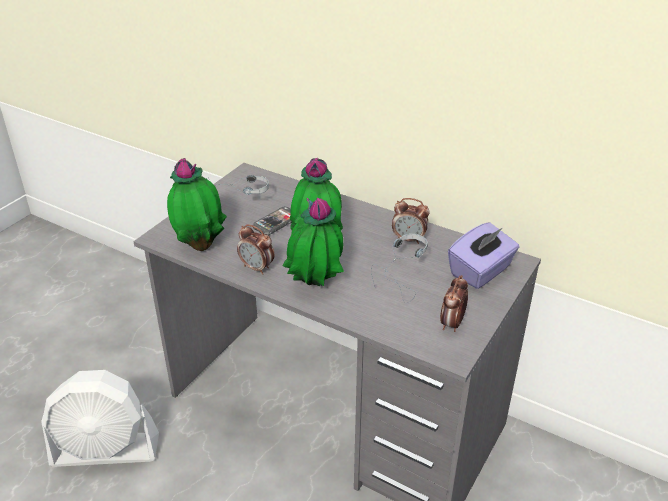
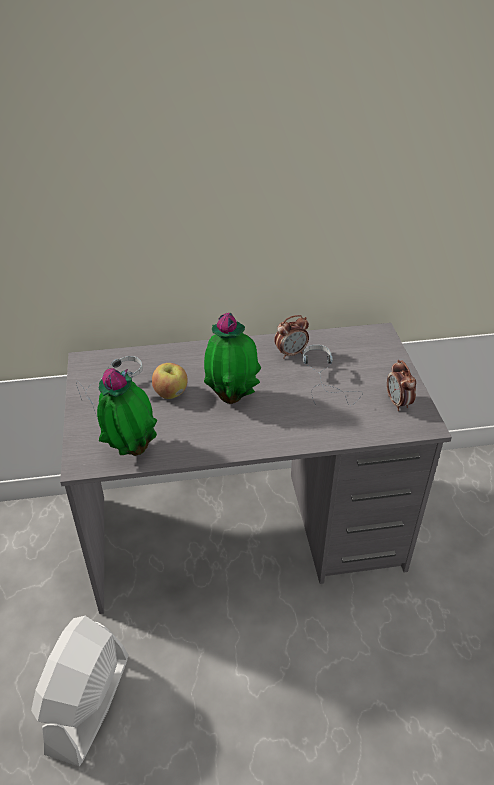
camera: 40 degrees left, 5 degrees up
white fan [41,370,159,467] -> white fan turned 150 degrees clockwise [31,616,128,766]
alarm clock [237,224,274,275] -> none
phone [253,207,291,235] -> apple [152,363,188,399]
potted plant [283,198,344,286] -> none
purple tissue box [448,222,519,289] -> none

